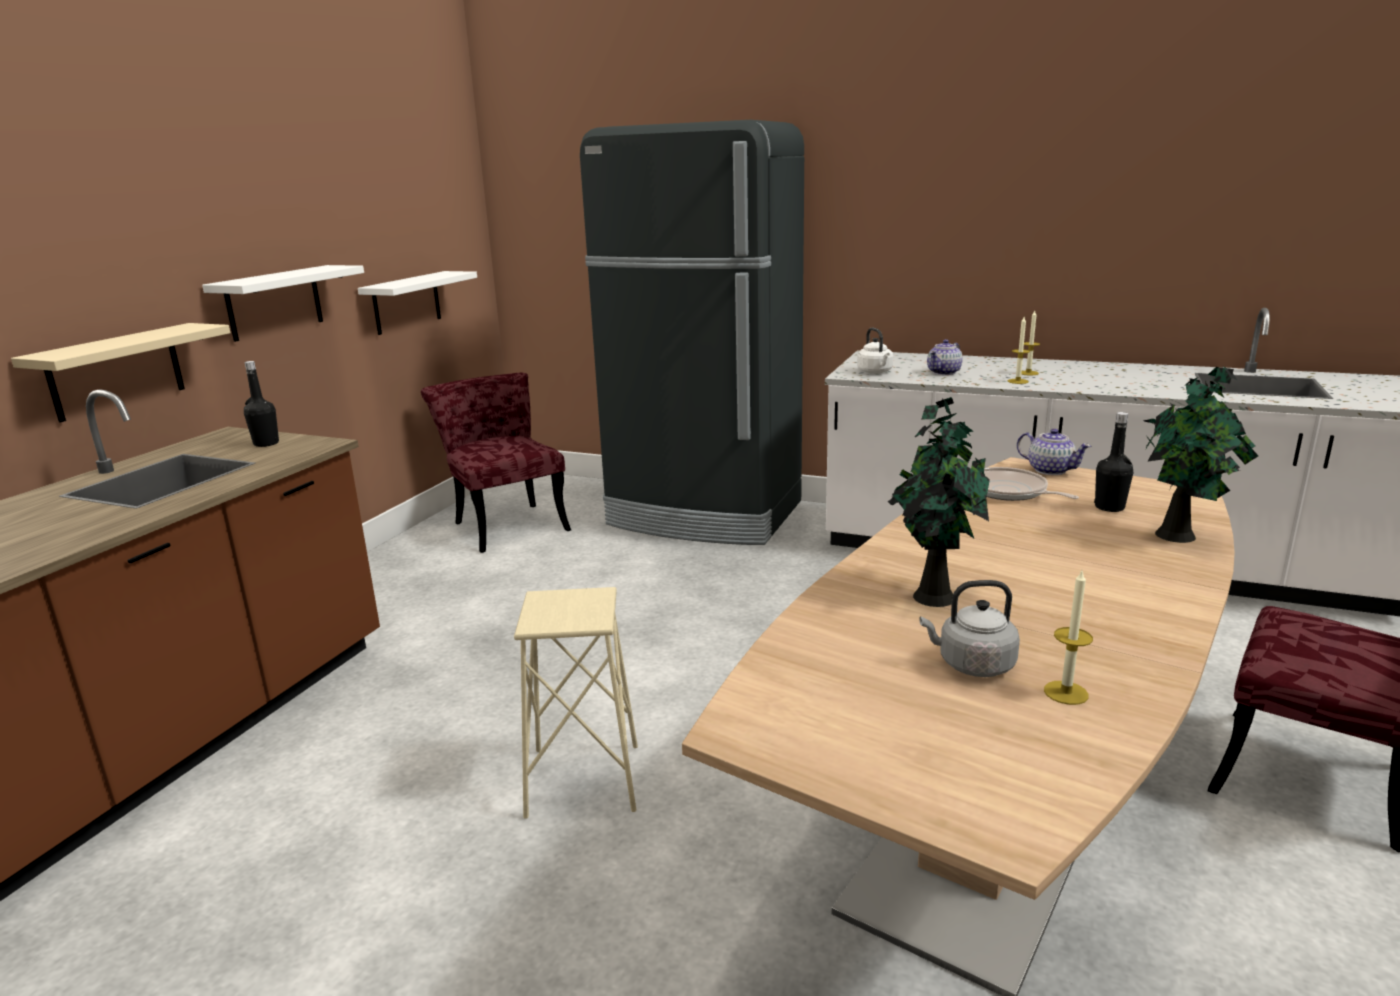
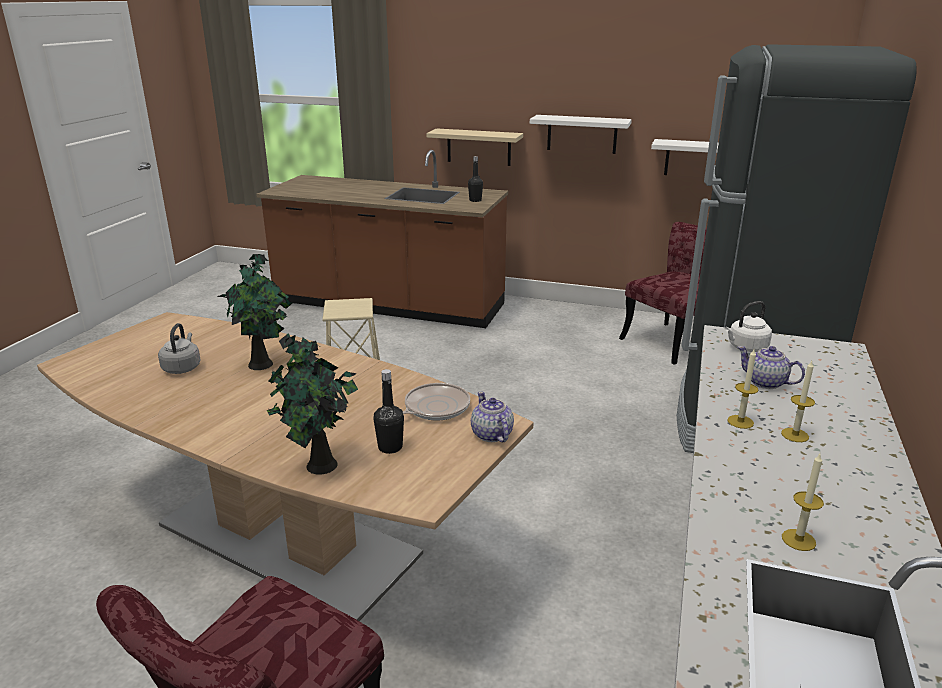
camera: 85 degrees right, 5 degrees up
teapot [1017,429,1091,475] -> teapot turned 120 degrees clockwise [471,391,514,442]
candle [1044,571,1093,705] -> candle moved to [782,454,824,551]

